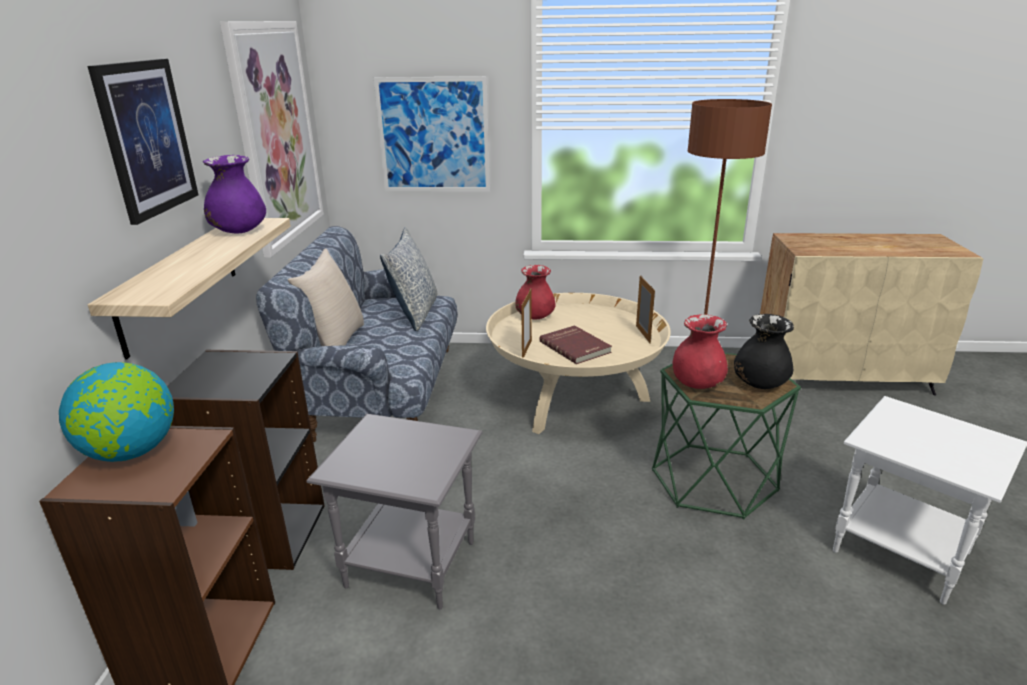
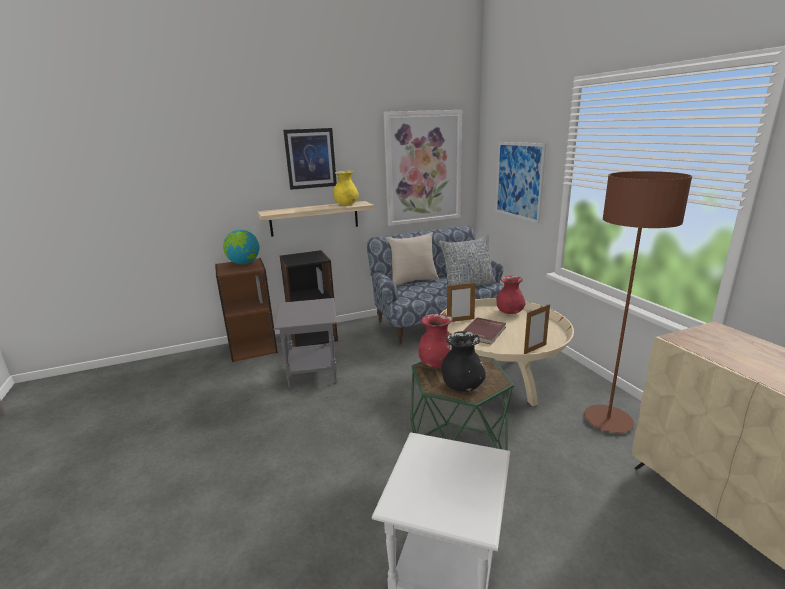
camera: 65 degrees right, 5 degrees down
purple vase [203,155,266,233] -> yellow vase [333,171,359,205]

